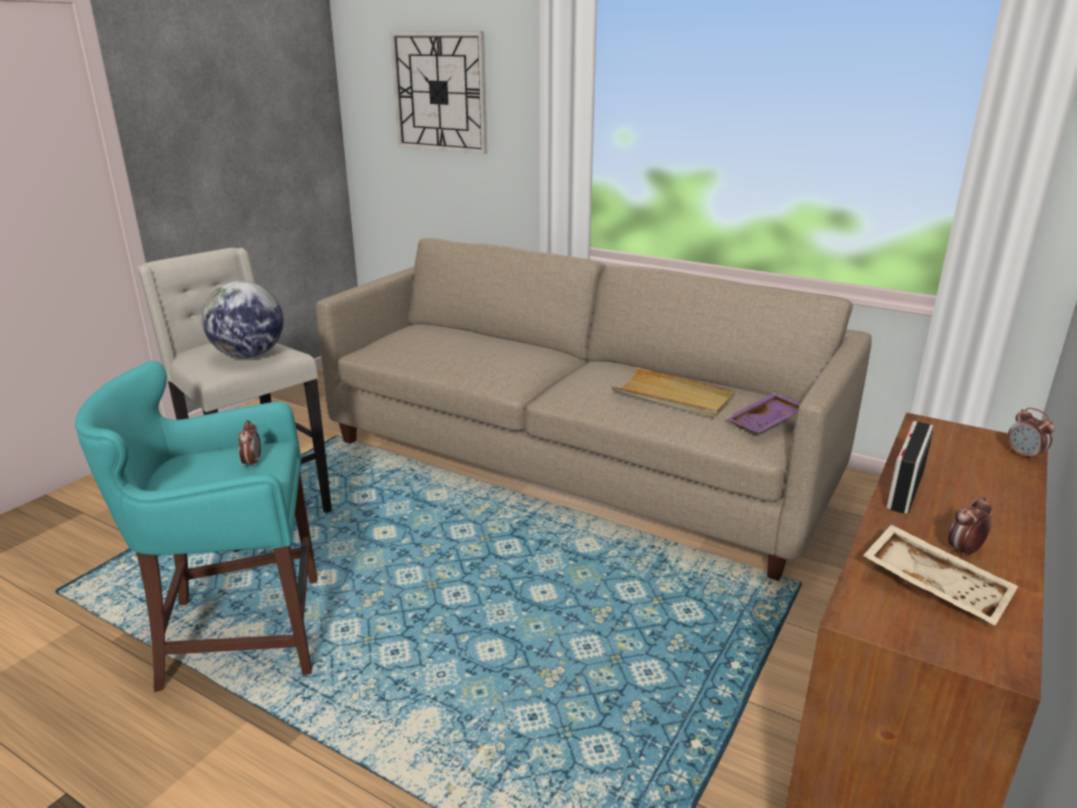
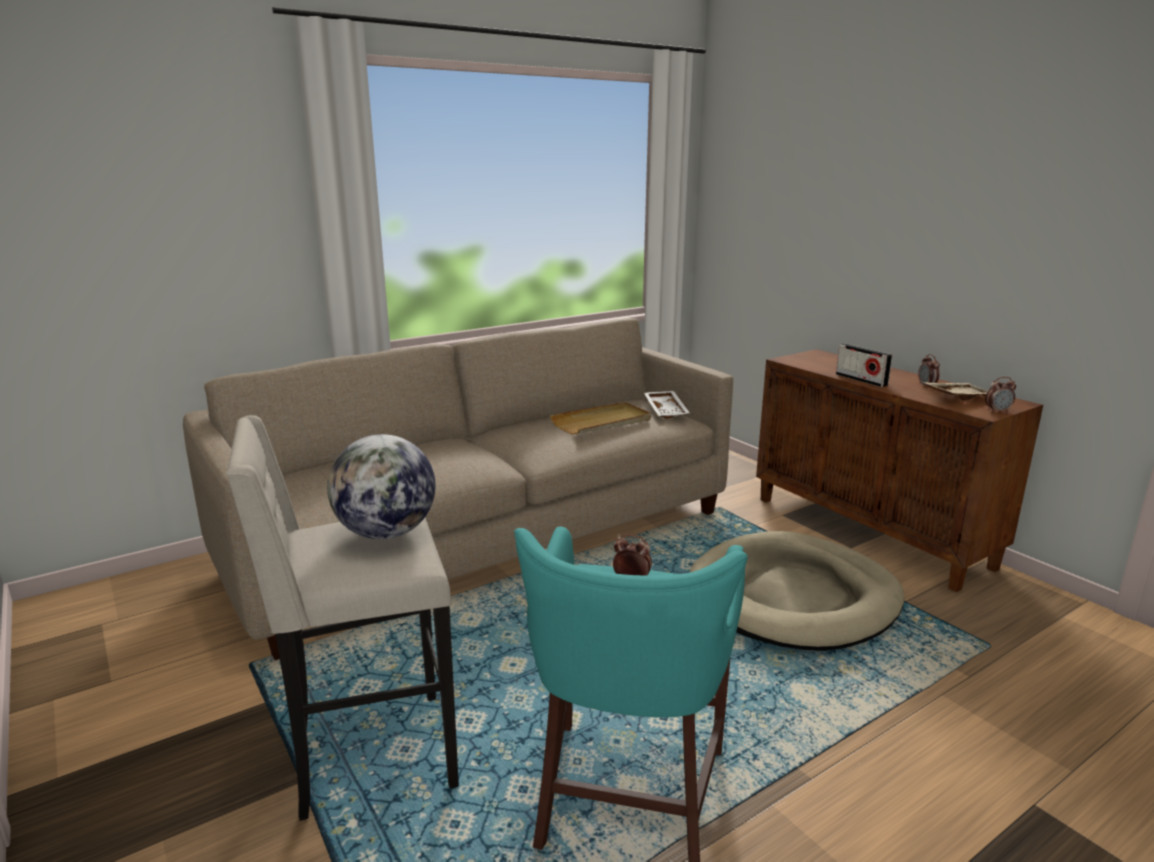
camera: 65 degrees left, 5 degrees down
wall clock [390,31,487,154] -> none
purple tray [726,393,800,433] -> white tray [644,391,690,419]
alarm clock [1008,408,1055,462] -> alarm clock moved to [985,377,1016,413]
none -> beige dog bed [689,531,904,651]

